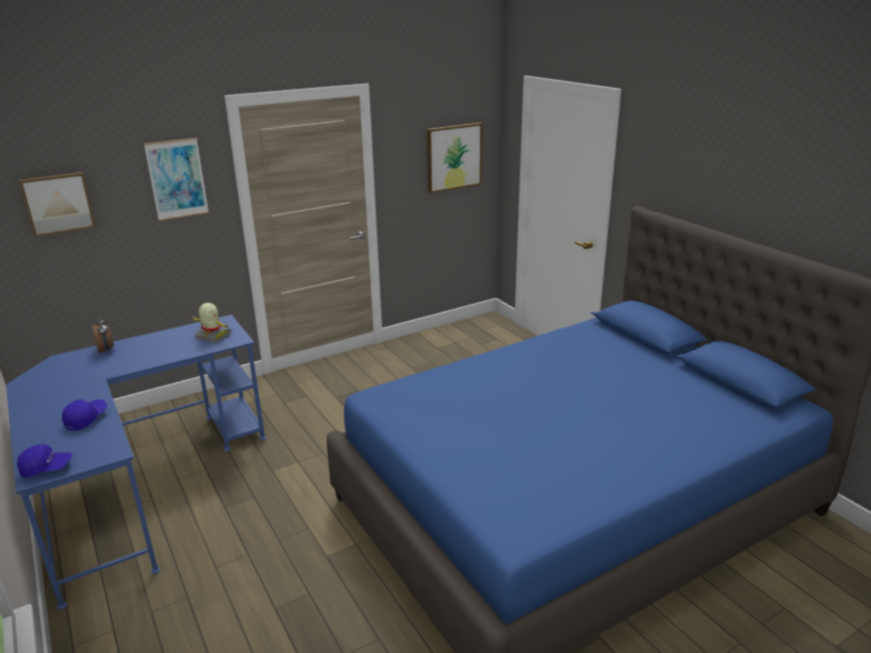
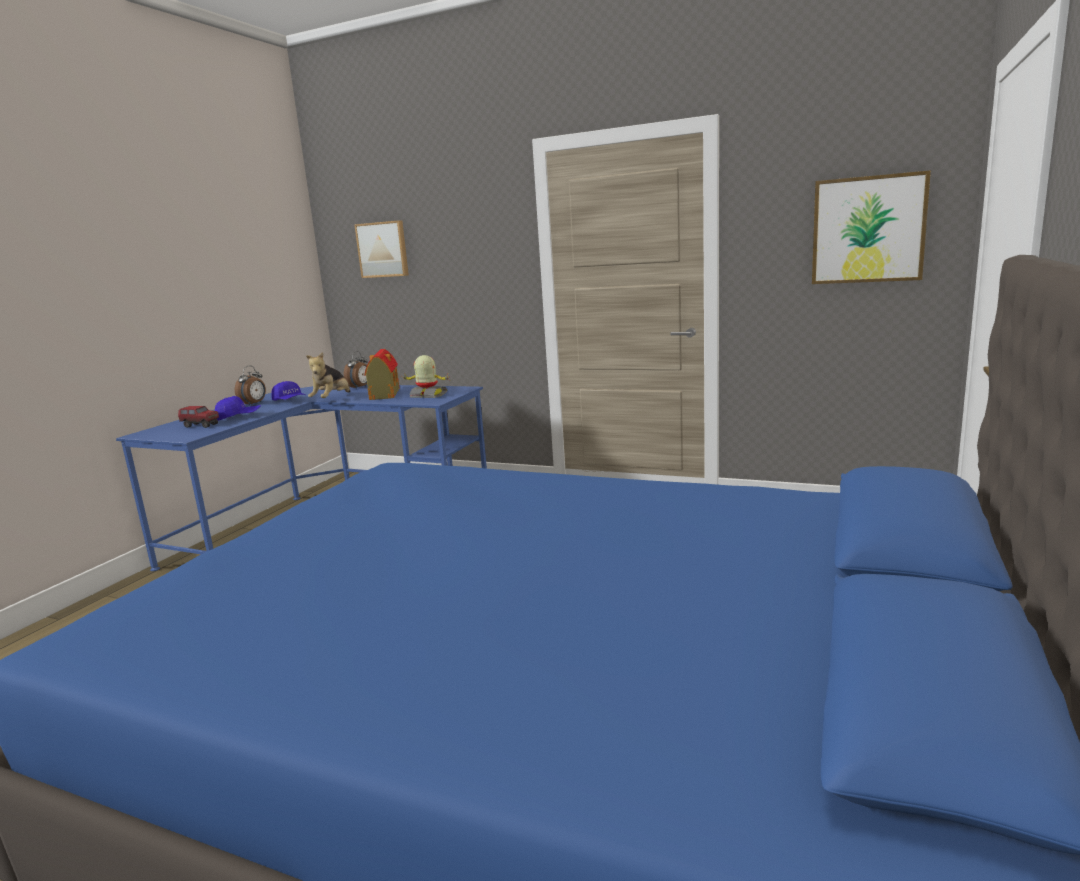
camera: 55 degrees right, 10 degrees down
blue cap [17,444,72,478] -> blue cap moved to [271,381,305,400]
picture [144,138,209,221] -> none
toy robot [192,303,232,343] -> toy robot turned 60 degrees counterclockwise [401,355,449,398]
none -> toy truck [178,406,219,428]
none -> alarm clock [235,366,266,406]
none -> plush toy [306,352,350,398]
none -> toy house [364,349,399,400]

